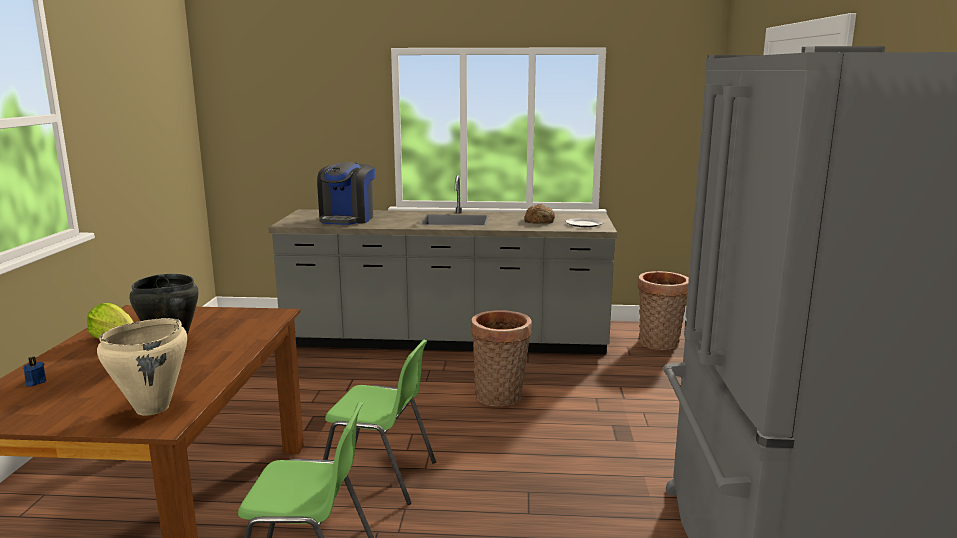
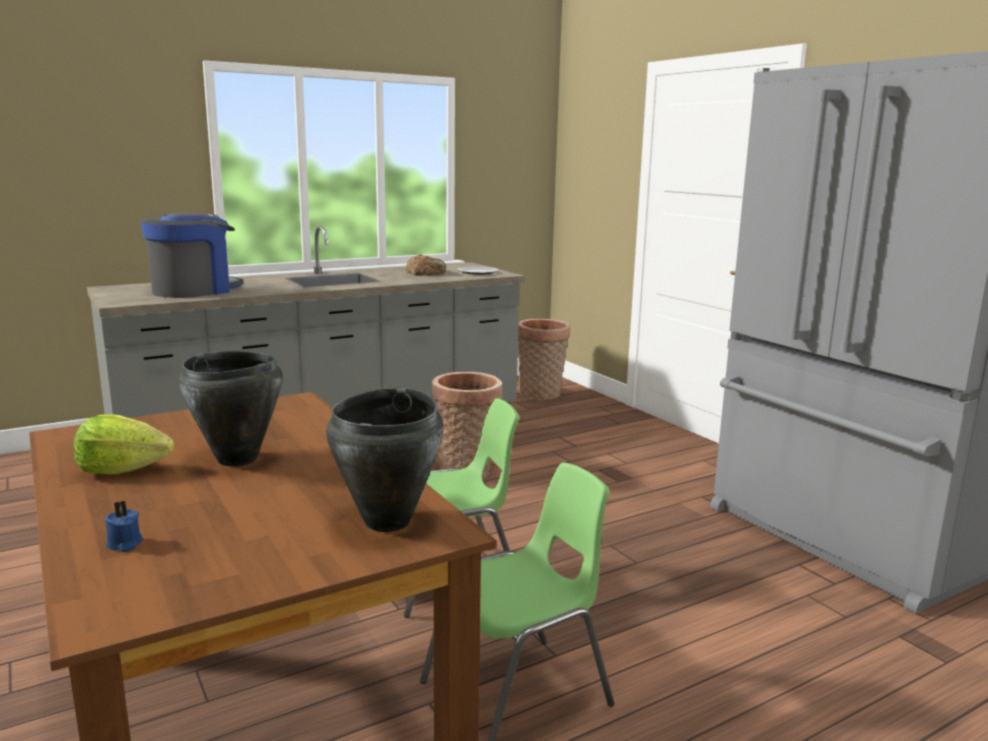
camera: 35 degrees left, 0 degrees up
beige cooking pot [97,318,187,416] -> black cooking pot [326,388,443,532]
coffee machine [317,162,375,225] -> coffee machine turned 120 degrees counterclockwise [141,213,244,298]

